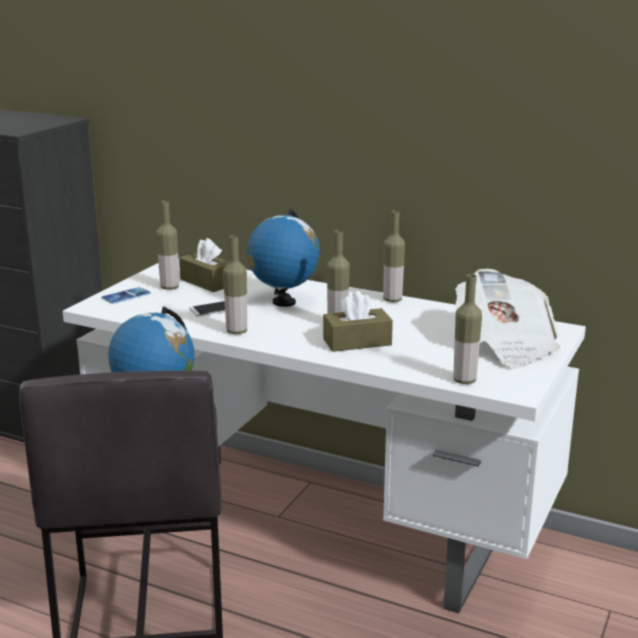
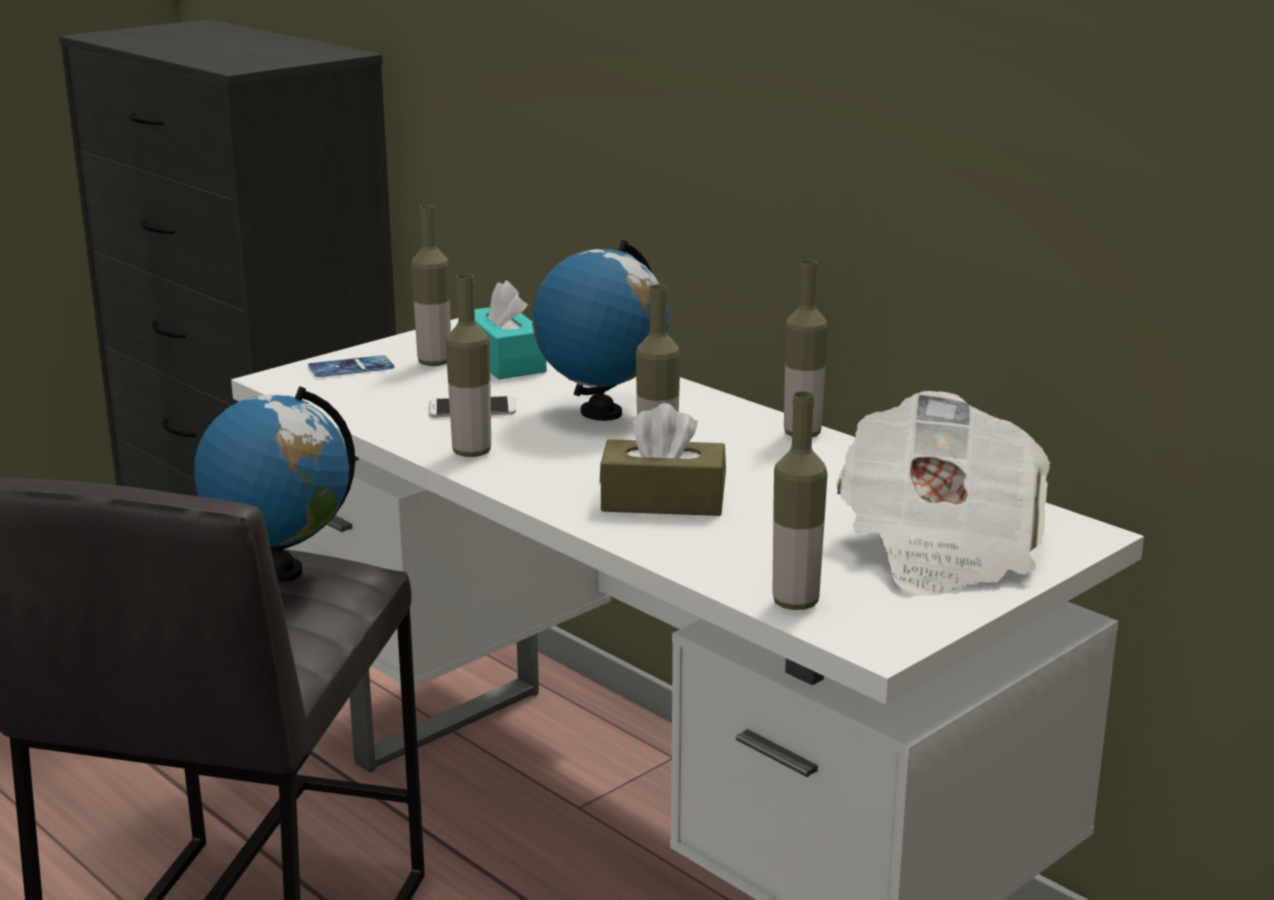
camera: 20 degrees right, 0 degrees up
brown tissue box [179,238,229,292] -> turquoise tissue box [475,280,547,379]

